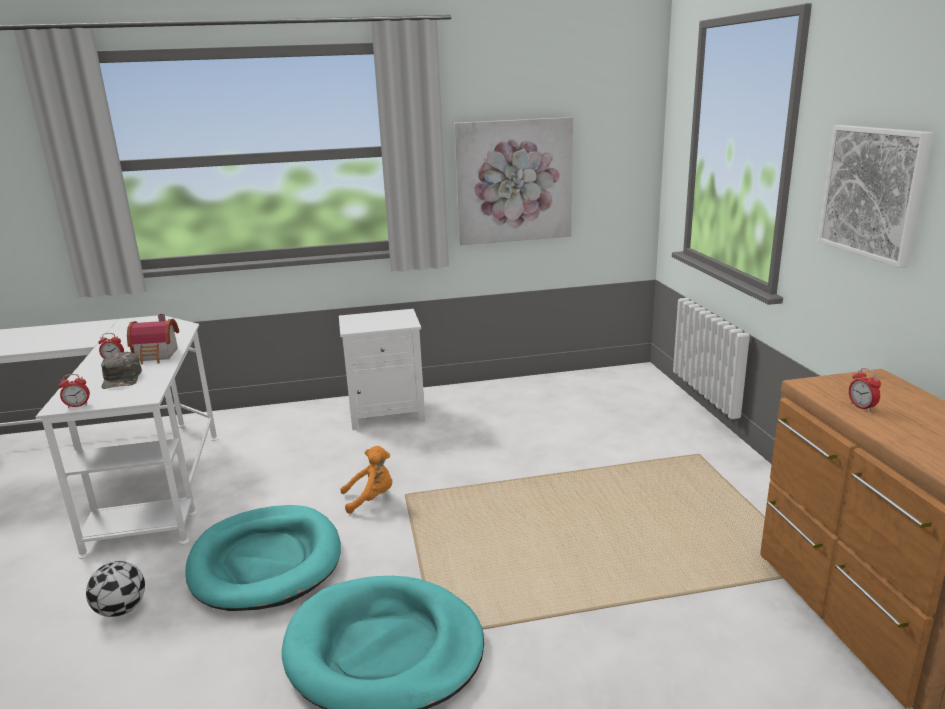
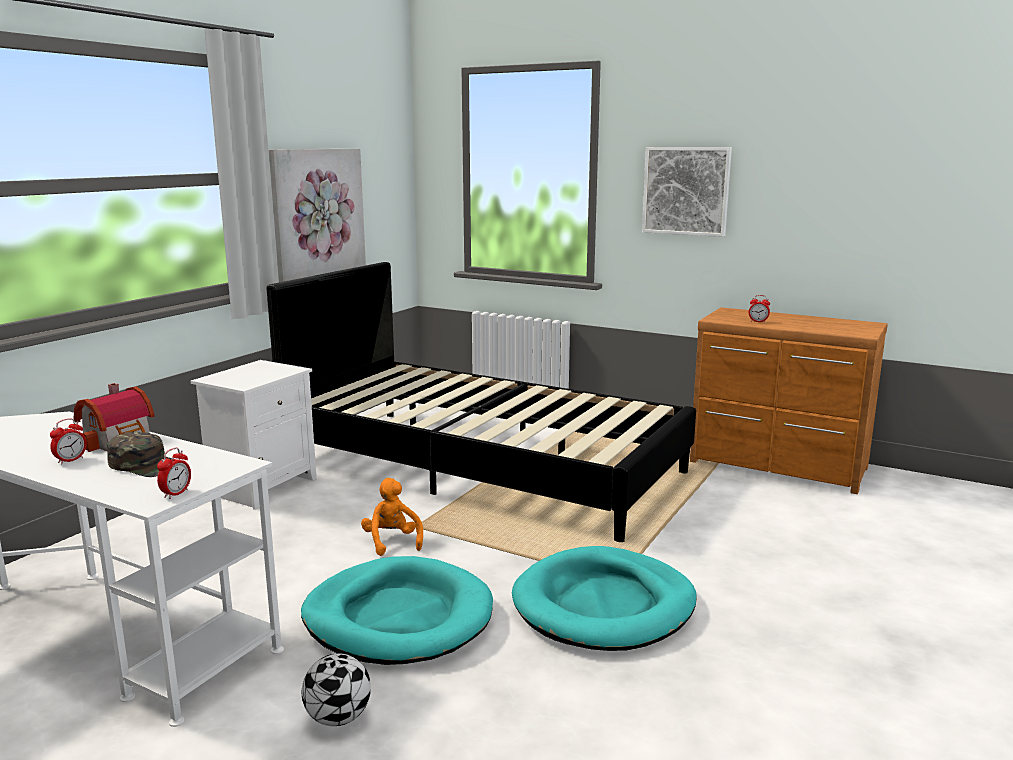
camera: 50 degrees left, 5 degrees down
orange plush toy [340,446,392,514] -> orange plush toy turned 45 degrees counterclockwise [361,478,423,556]
none -> black bed [267,262,696,542]

